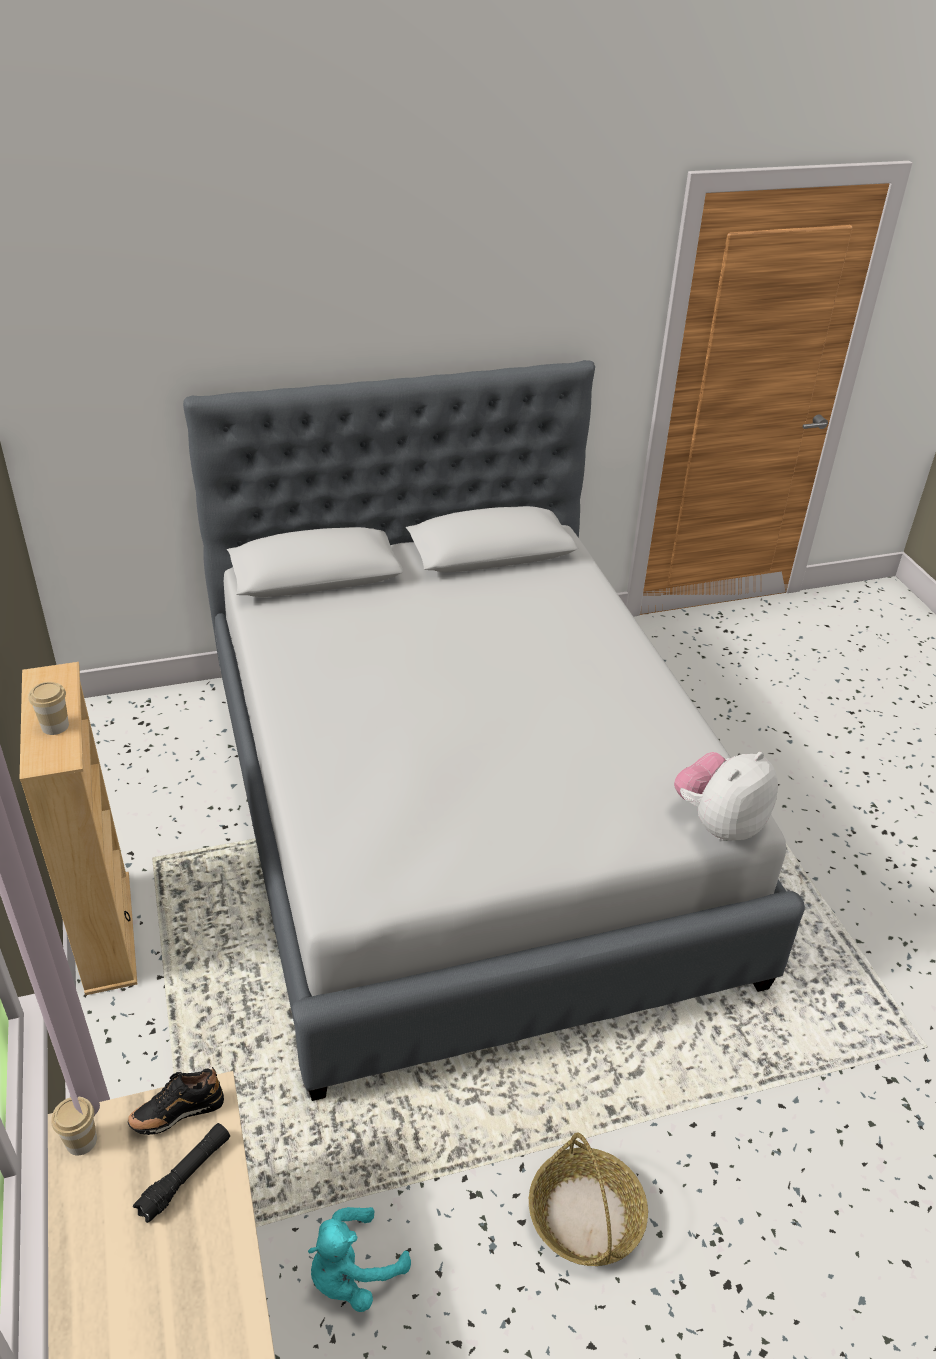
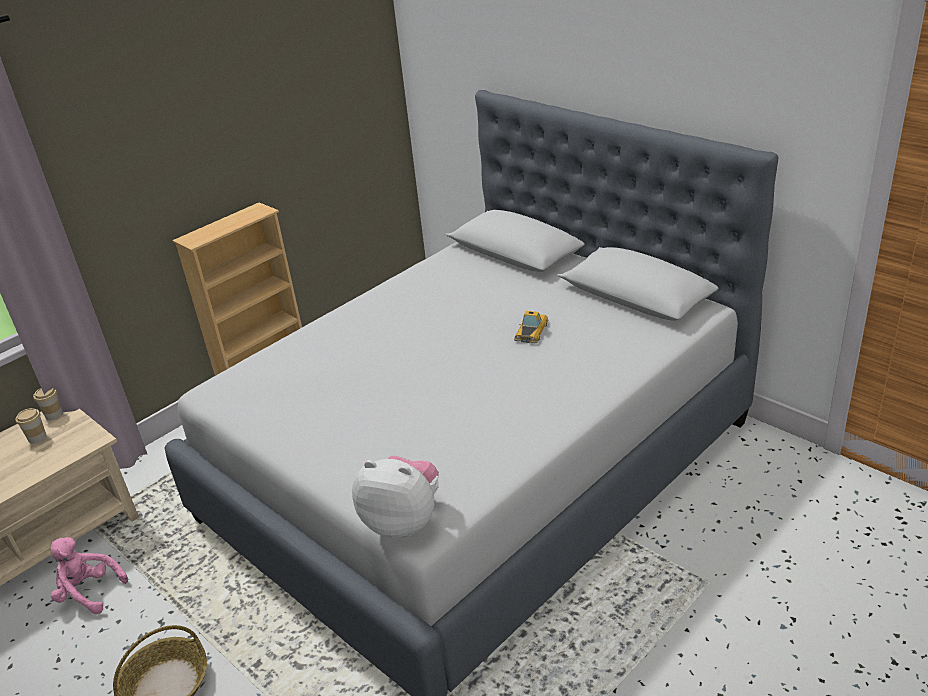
camera: 65 degrees right, 5 degrees down
cup [29,682,69,735] -> cup moved to [16,408,47,444]
black shoe [128,1067,224,1135] -> none
black flashlight [133,1123,230,1223] -> none
turquoise plush toy [308,1207,411,1312] -> pink plush toy [51,537,128,614]
none -> toy car [514,311,549,343]

